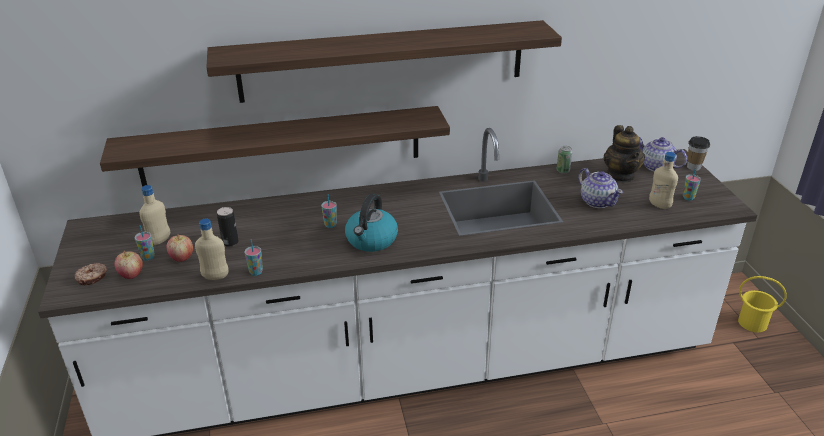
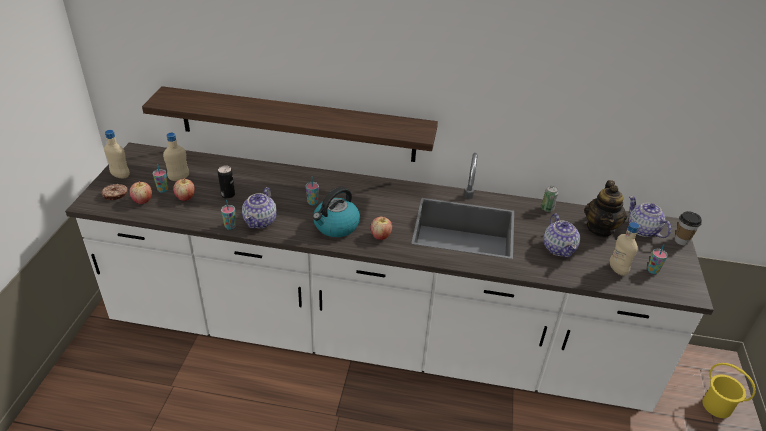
camera: 20 degrees right, 5 degrees up
beige bottle [195,219,229,280] -> beige bottle moved to [104,130,130,178]
shelf [206,20,562,103] -> none
none -> teapot [242,187,277,229]
none -> apple [370,217,392,240]

